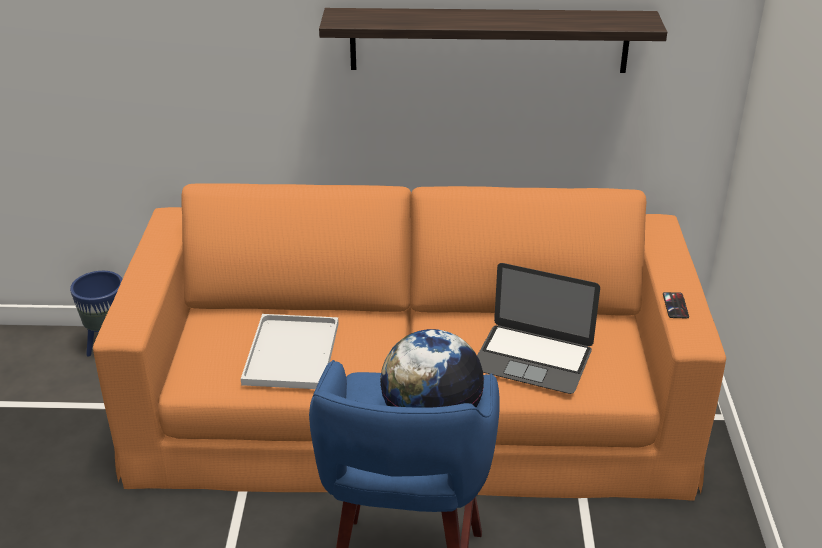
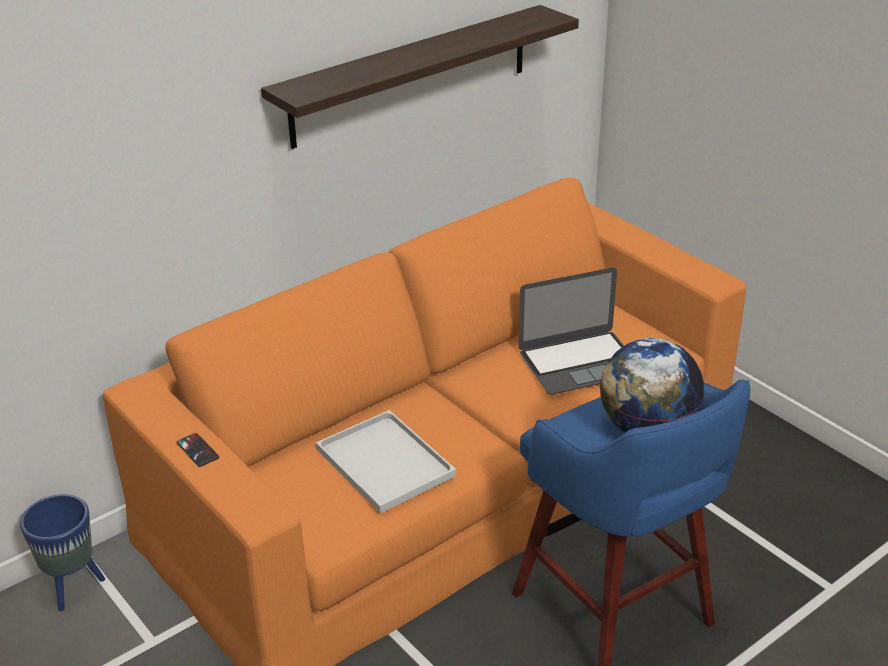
camera: 40 degrees left, 0 degrees up
phone [663,292,689,318] -> phone moved to [177,433,219,467]

